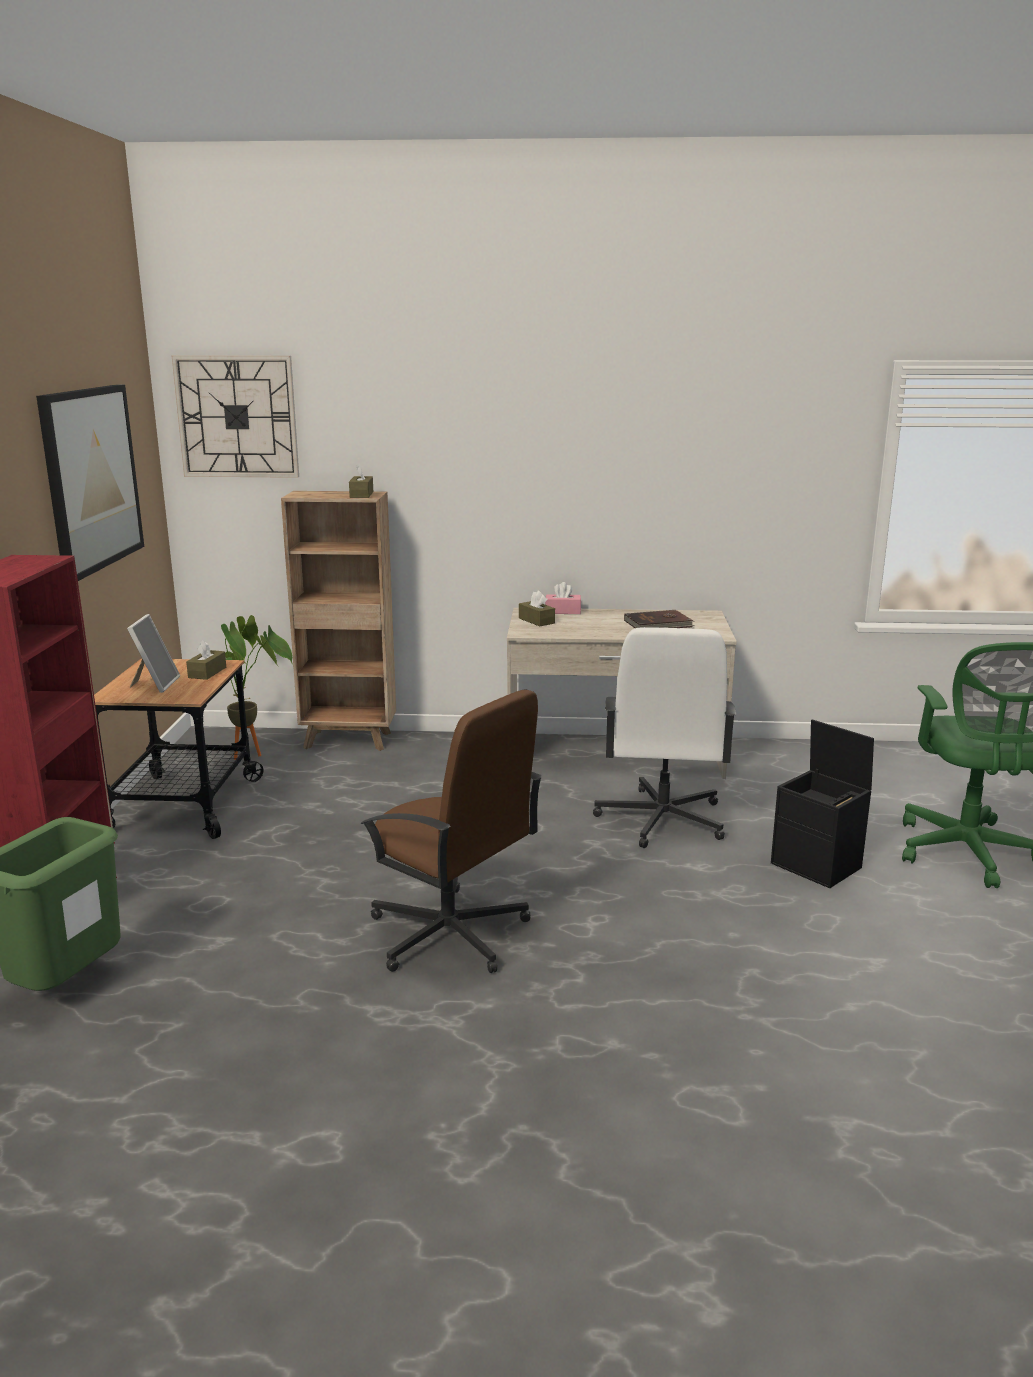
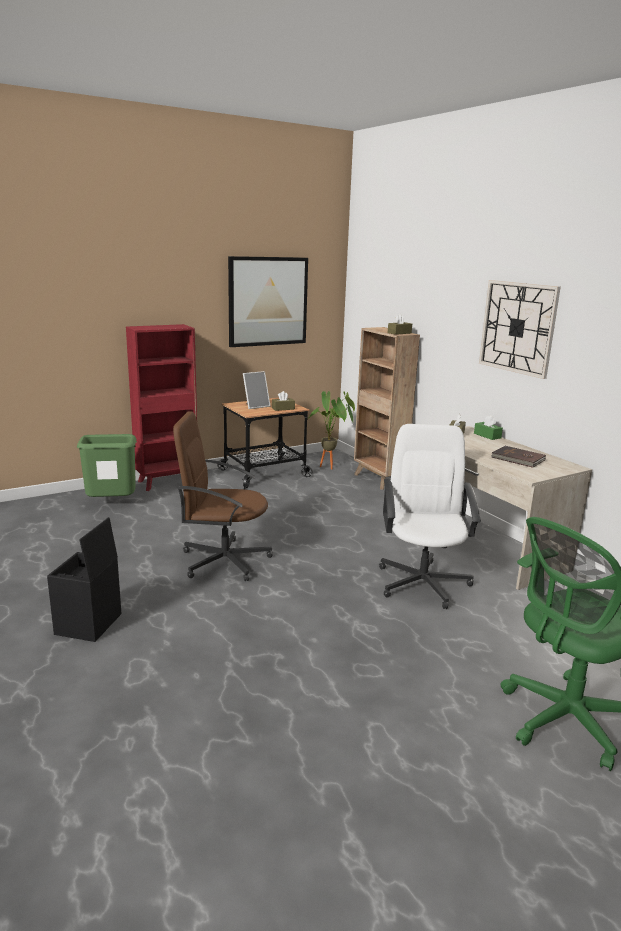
camera: 55 degrees right, 0 degrees up
wall clock [172,355,299,478] -> wall clock moved to [479,280,561,379]
brown office chair [361,689,543,973] -> brown office chair turned 90 degrees clockwise [173,411,273,581]
pink tissue box [546,582,581,614] -> green tissue box [474,415,503,440]
white office chair [593,627,736,848] -> white office chair turned 120 degrees clockwise [379,424,481,609]
black storage box [771,719,874,888] -> black storage box moved to [47,517,122,642]

